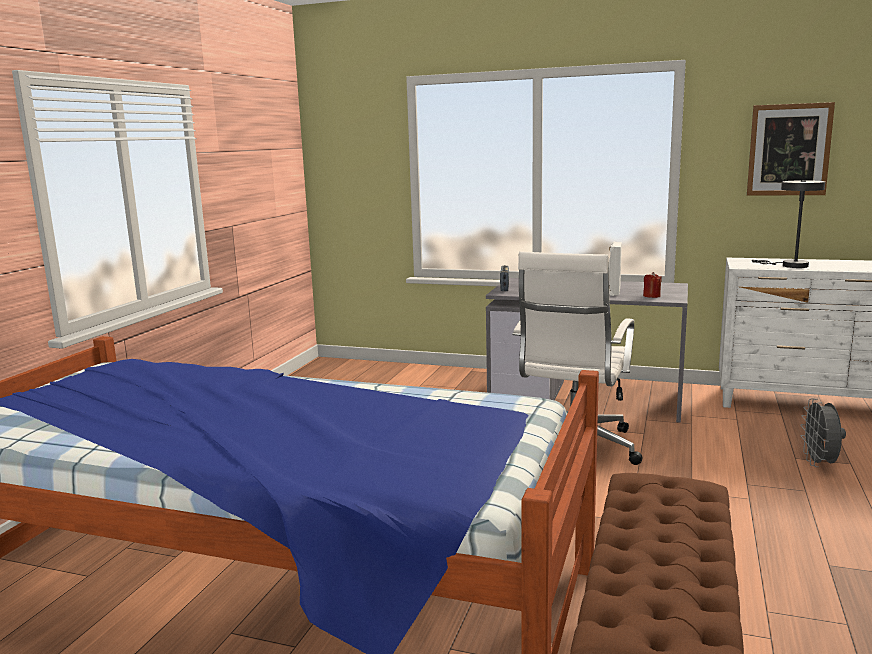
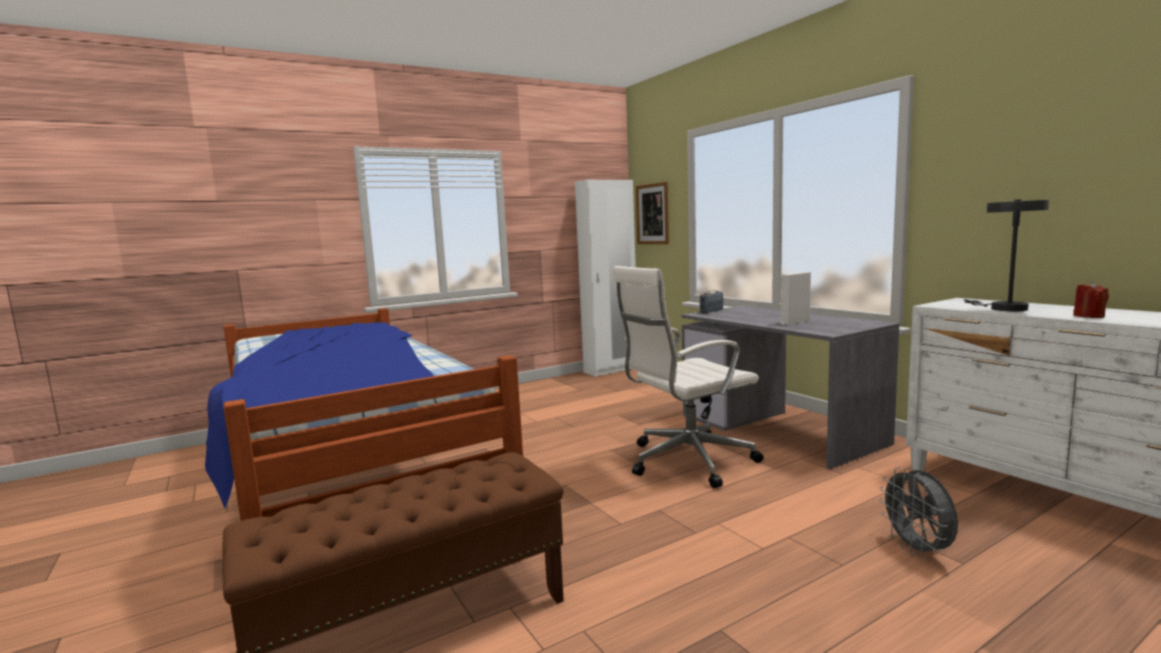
camera: 40 degrees right, 5 degrees down
red candle [643,272,662,298] -> red candle moved to [1073,282,1109,318]
picture [747,102,835,196] -> picture moved to [636,182,669,244]
grey fan [800,399,846,467] -> grey fan turned 60 degrees counterclockwise [878,467,958,558]
none -> white wardrobe [575,180,636,376]

